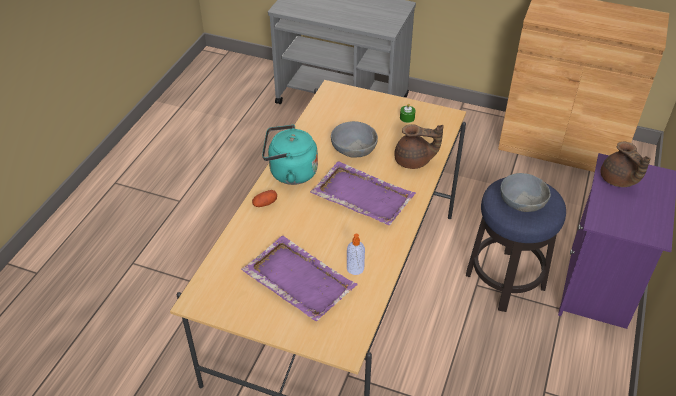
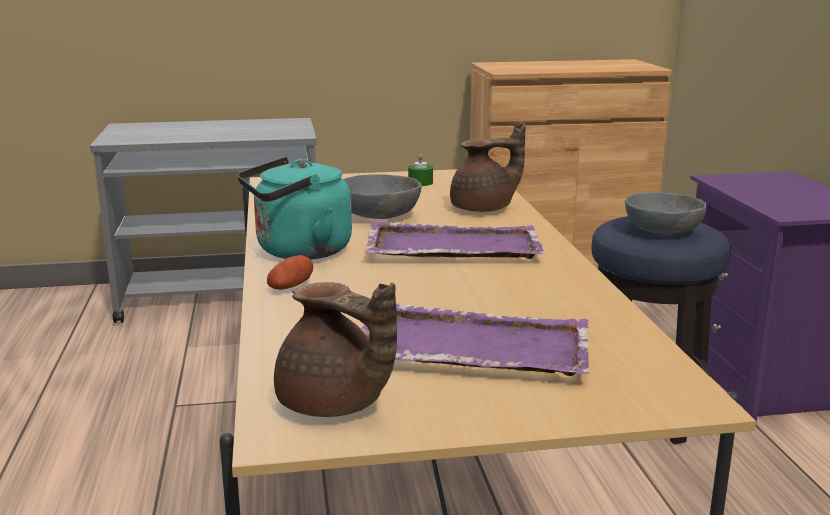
camera: 30 degrees left, 25 degrees down
soap dispenser [347,234,365,275] -> none
brown teapot [600,142,651,187] -> brown teapot moved to [274,282,397,417]

